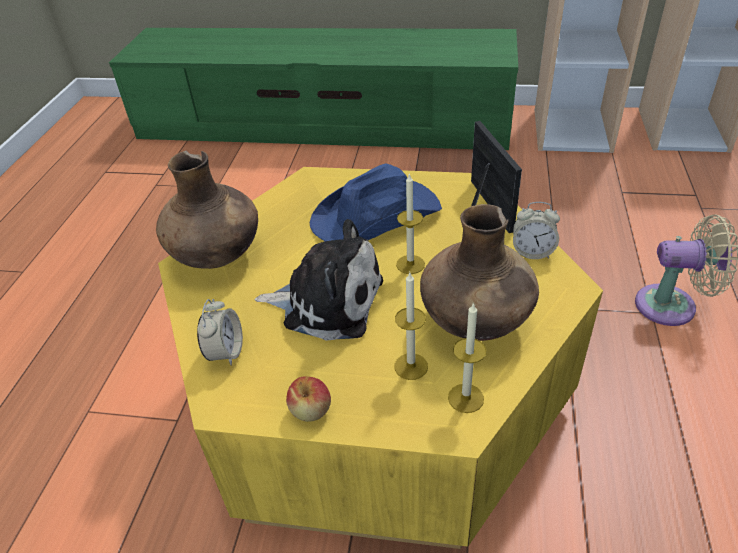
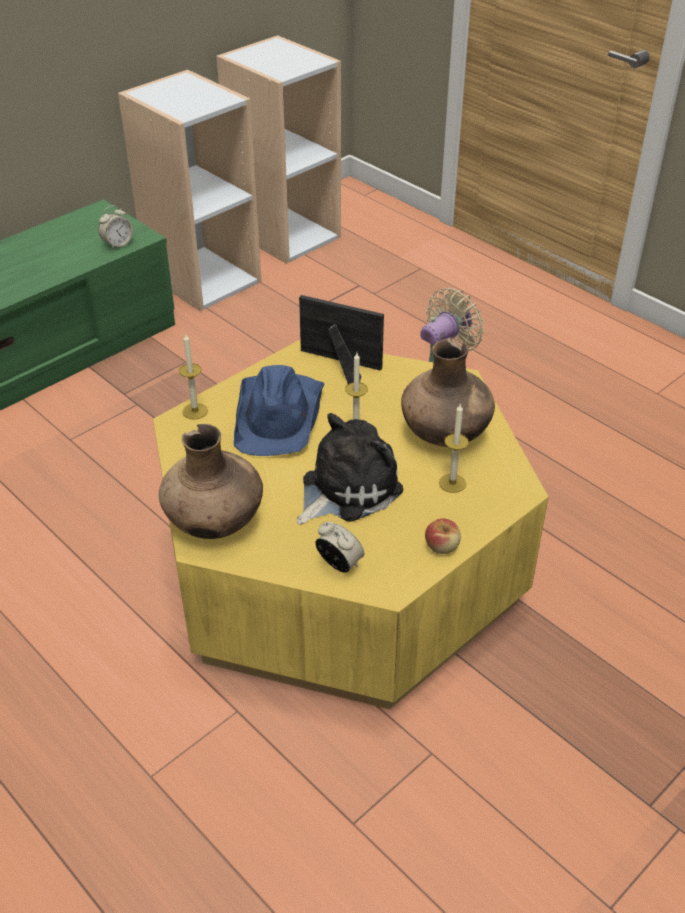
camera: 55 degrees left, 0 degrees up
candle [448,302,486,413] -> candle moved to [179,334,208,420]
alarm clock [513,202,560,259] -> alarm clock moved to [99,205,133,250]

